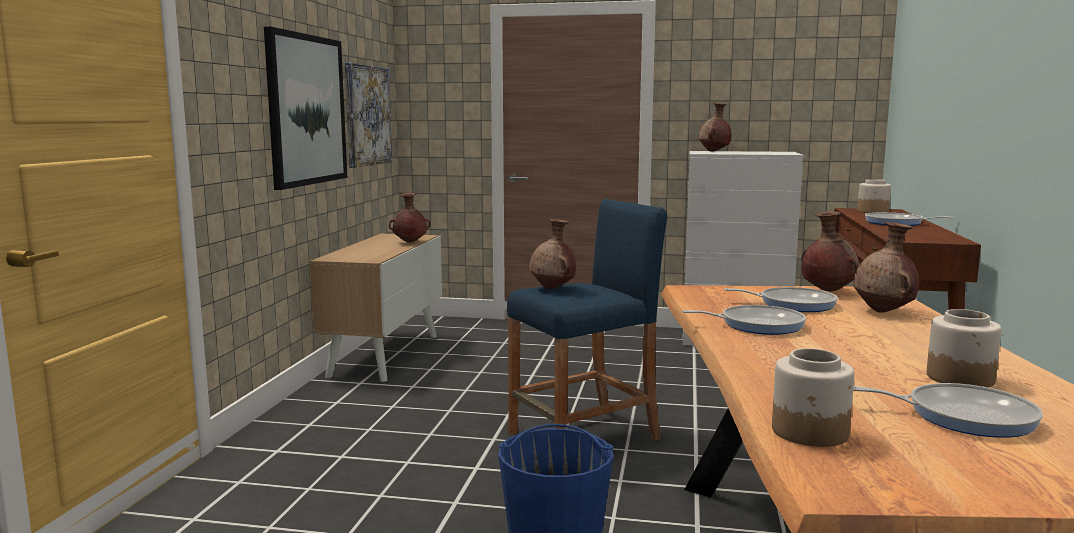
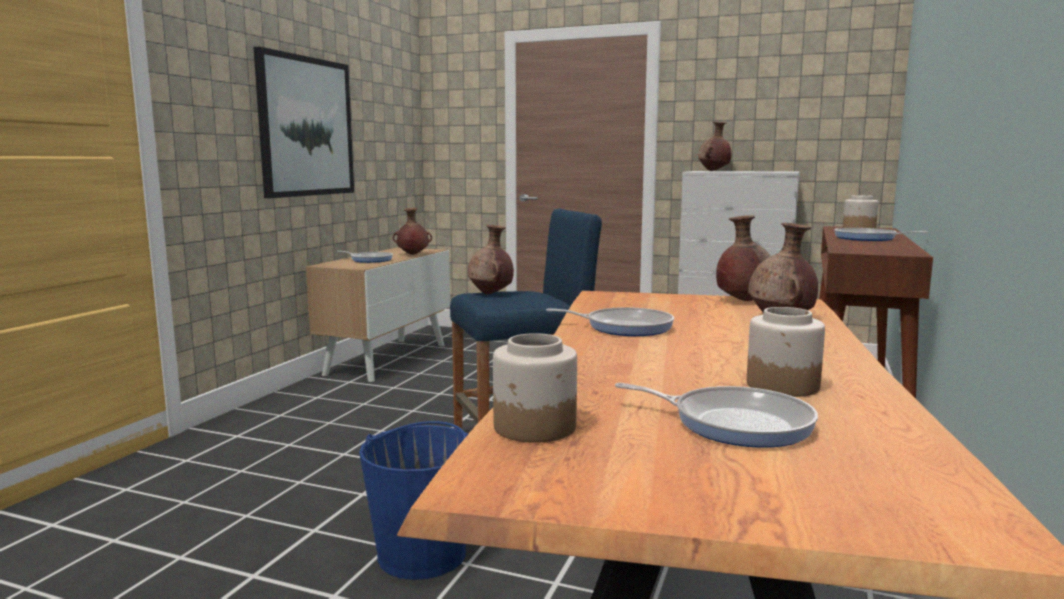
camera: 10 degrees right, 0 degrees up
picture [345,62,392,168] -> none
frying pan [724,287,838,312] -> frying pan moved to [337,251,393,263]

